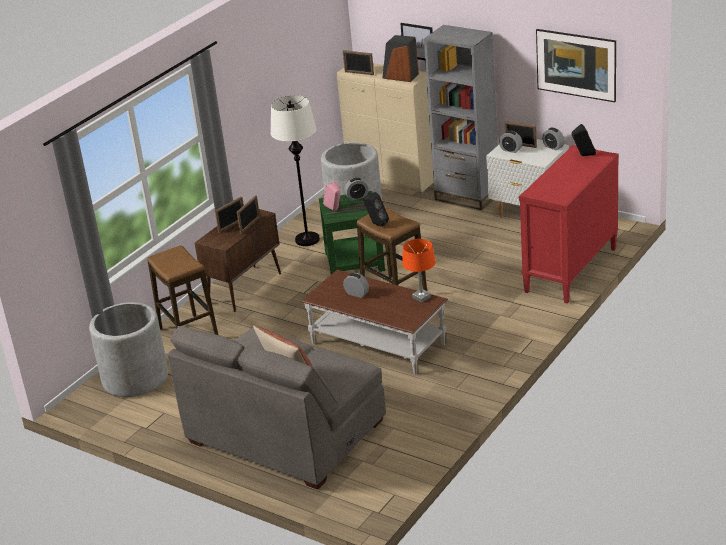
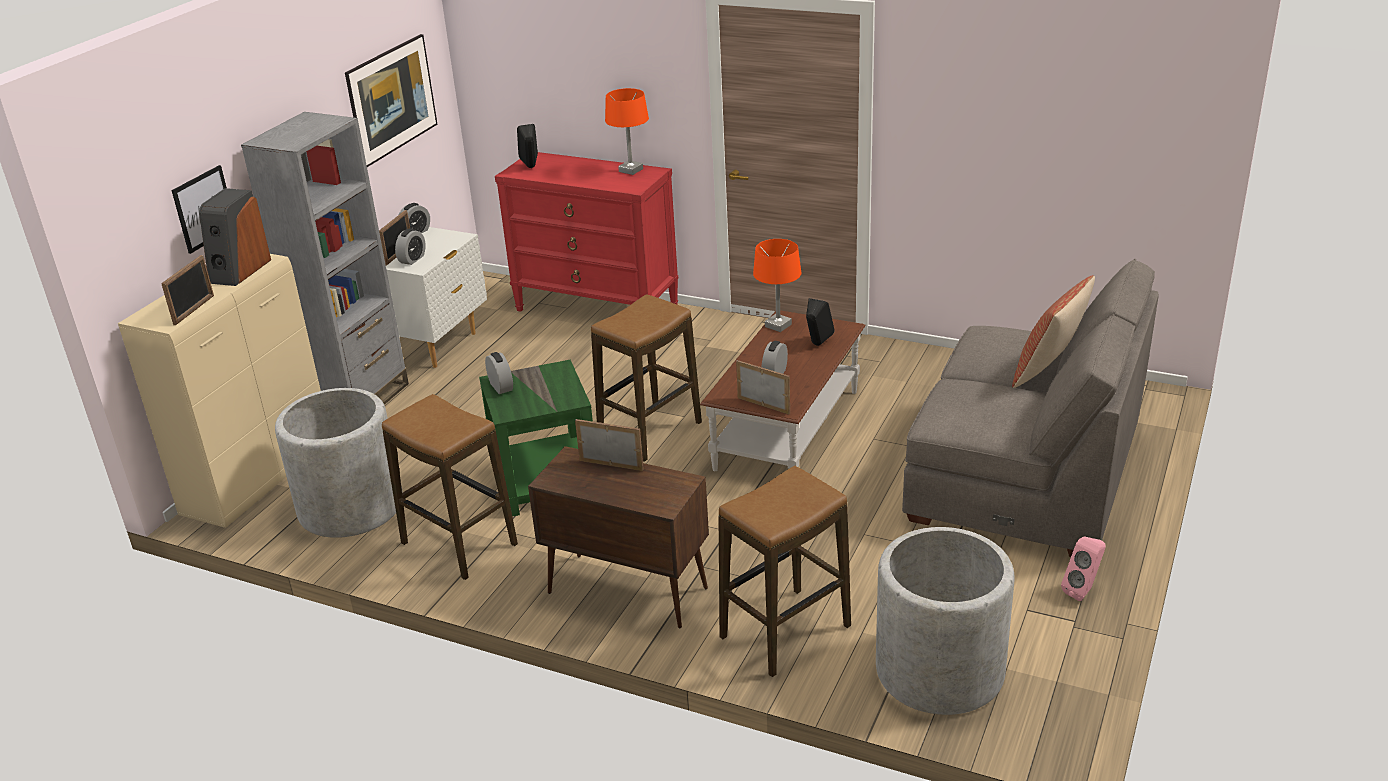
camera: 100 degrees left, 0 degrees up
picture frame [215,196,244,233] -> picture frame moved to [736,360,790,415]
white floor lamp [271,95,320,246] -> stool [382,394,518,580]
pink speaker [323,181,341,211] -> pink speaker moved to [1061,536,1106,601]
black speaker [363,192,389,227] -> black speaker moved to [806,298,834,346]
none -> orange table lamp [605,88,649,175]

